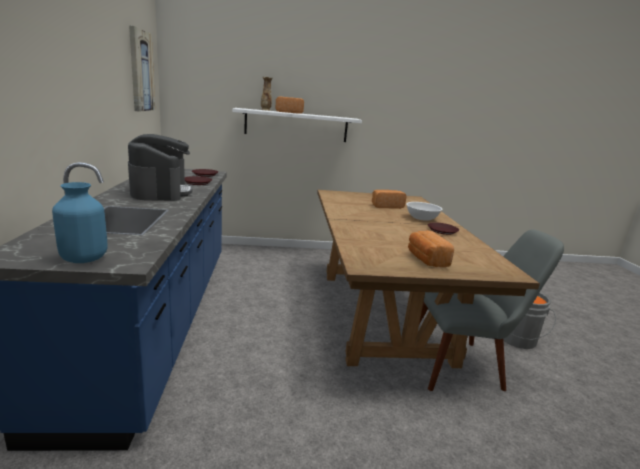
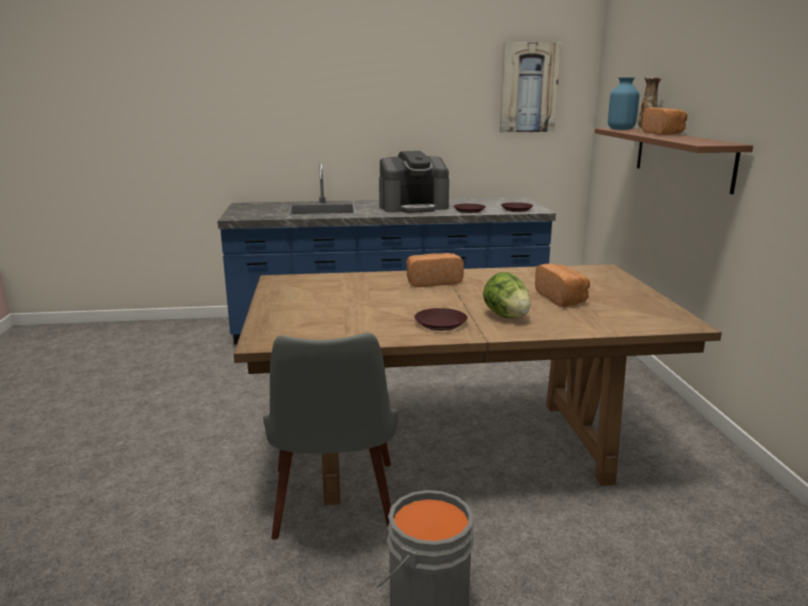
camera: 90 degrees right, 0 degrees up
blue vase [52,182,108,263] -> blue vase moved to [608,77,639,130]
white shelf [232,108,362,142] -> brown shelf [595,128,753,194]
white bowl [406,202,443,221] -> lettuce [483,272,531,319]
bread [408,230,454,267] -> bread moved to [406,253,464,287]

